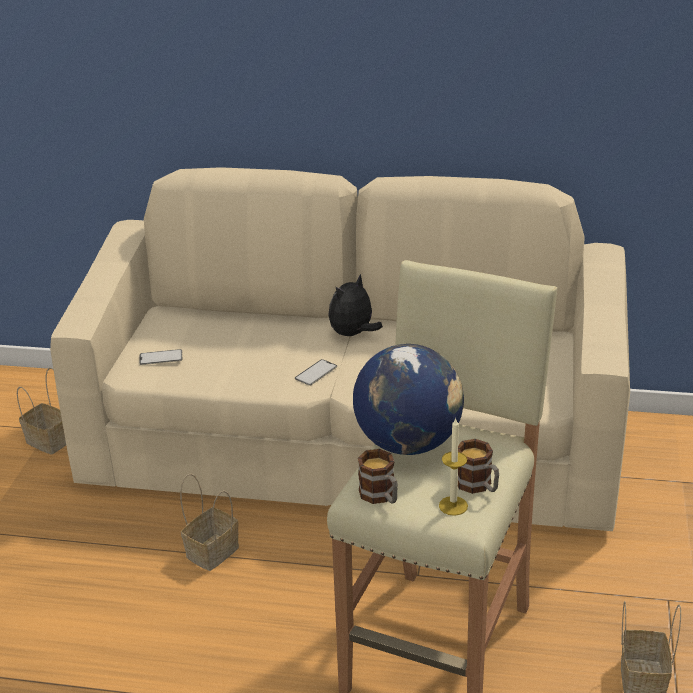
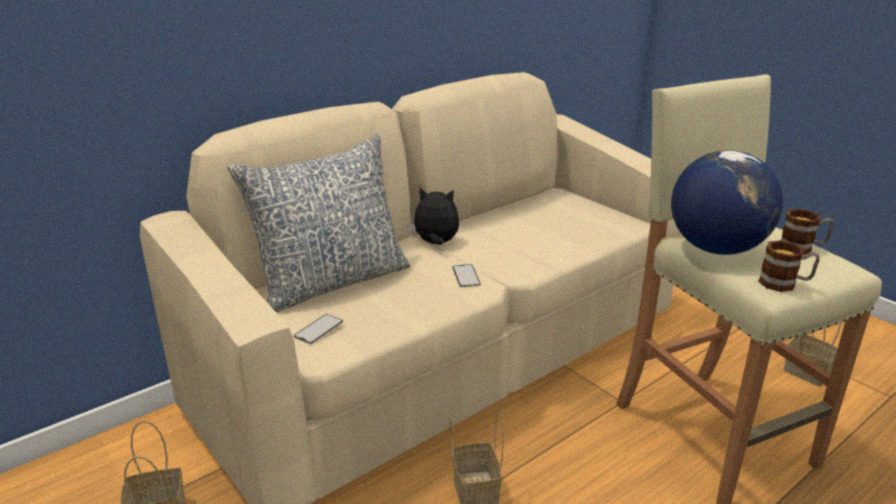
camera: 50 degrees left, 5 degrees down
plush toy [329,274,383,336] -> plush toy turned 105 degrees clockwise [408,188,459,245]
candle [439,417,468,516] -> none
none -> pillow [228,134,410,312]

